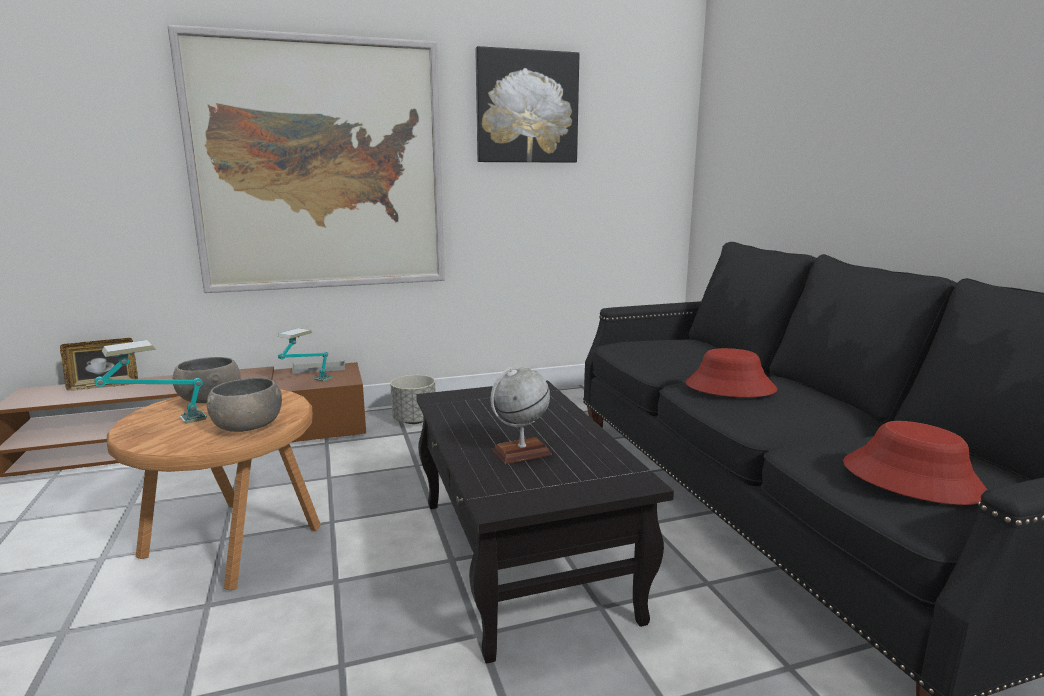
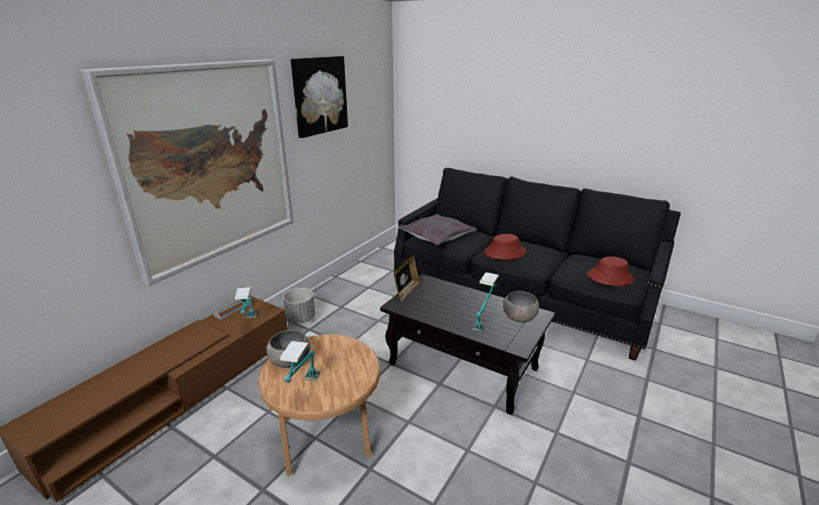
camera: 40 degrees left, 10 degrees up
picture frame [60,338,138,391] -> picture frame moved to [393,255,421,301]
grey bowl [207,378,282,432] -> grey bowl moved to [503,291,539,323]
globe [491,367,552,464] -> table lamp [472,272,499,332]
none -> grey pillow [398,214,477,245]

